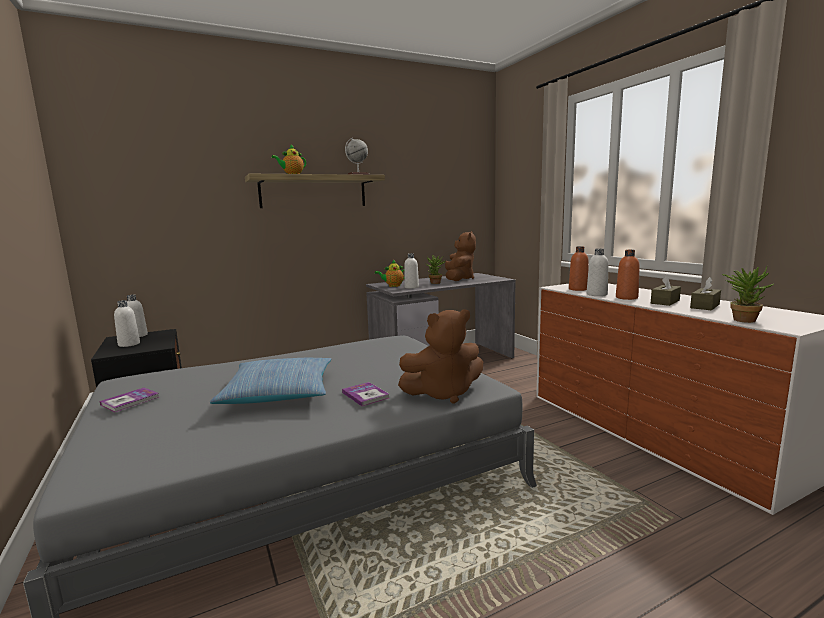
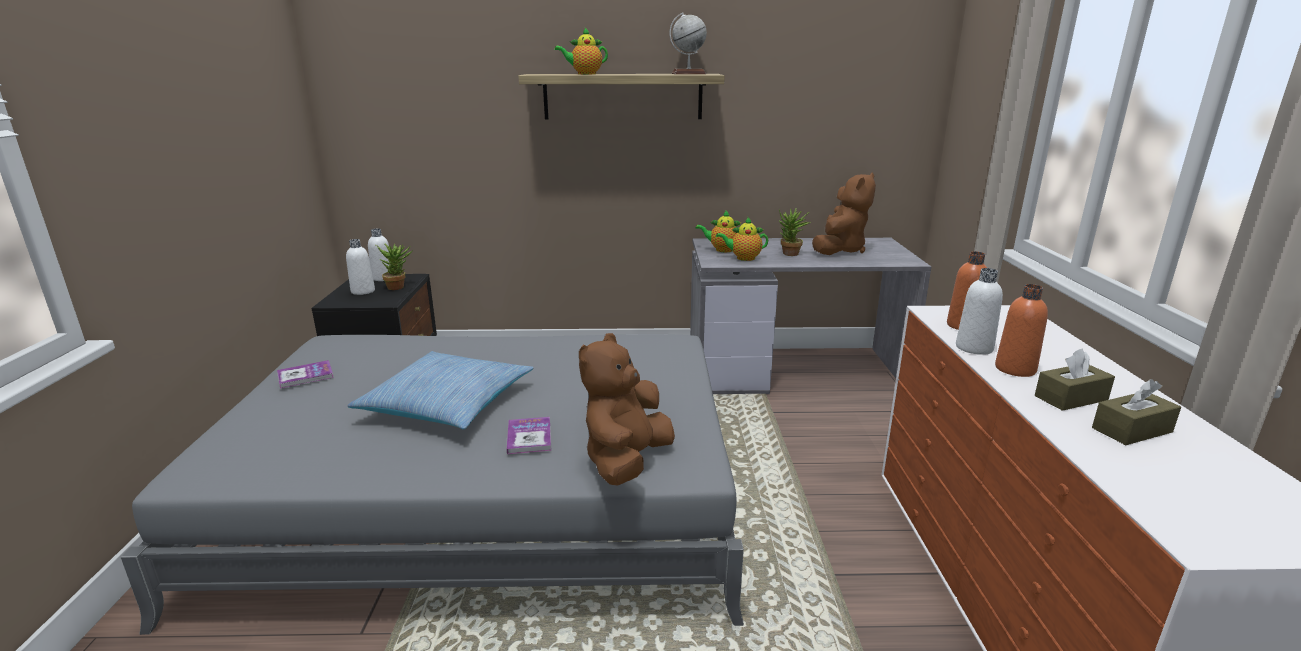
camera: 25 degrees right, 10 degrees up
brown plush toy [398,309,483,404] -> brown plush toy turned 105 degrees clockwise [579,333,675,485]
white bottle [404,253,419,289] -> teapot [716,217,768,261]
potted plant [722,266,774,323] -> potted plant moved to [376,244,413,290]

